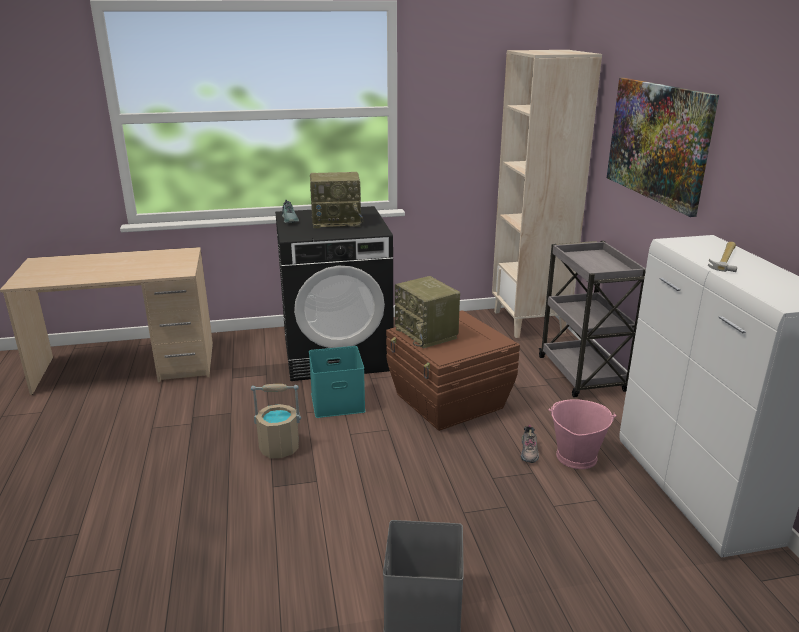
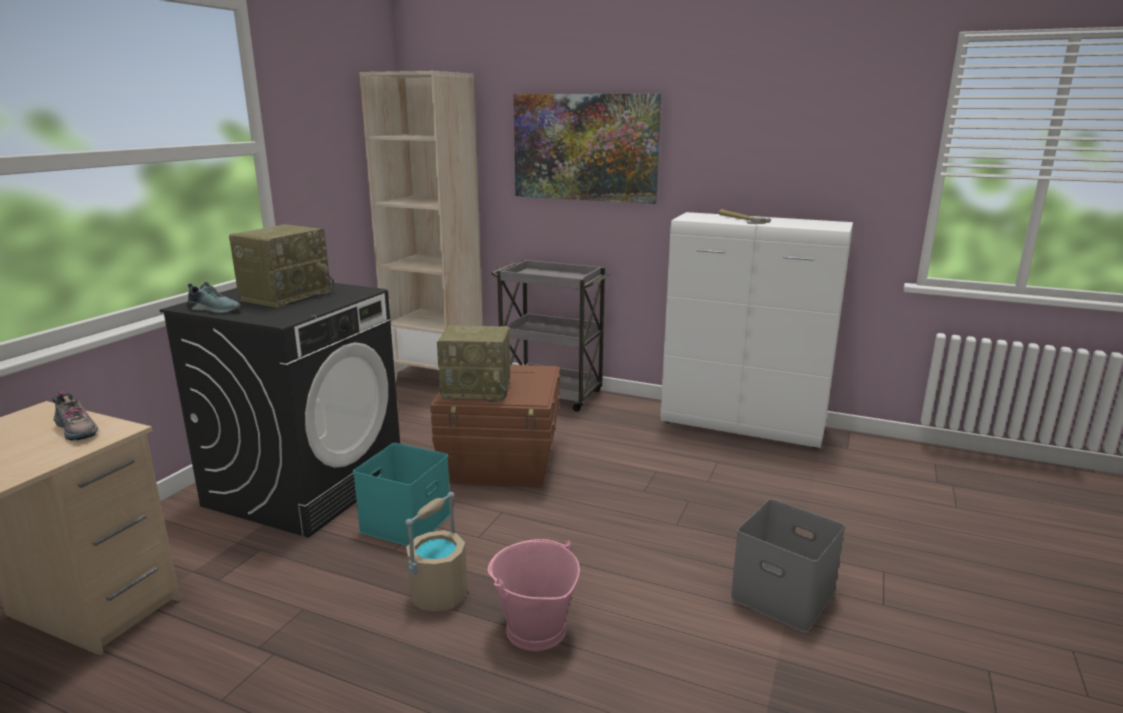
camera: 55 degrees left, 5 degrees down
shoe [521,425,539,463] -> shoe moved to [52,391,98,441]
pink bucket [548,399,616,469] -> pink bucket moved to [487,539,580,651]

